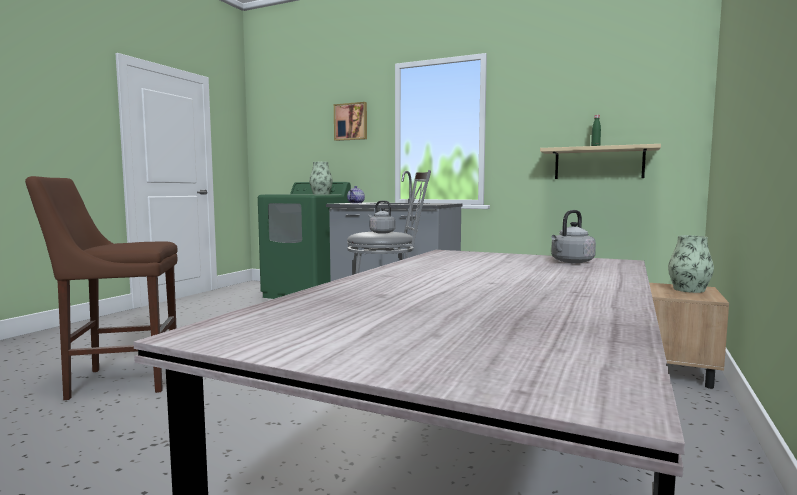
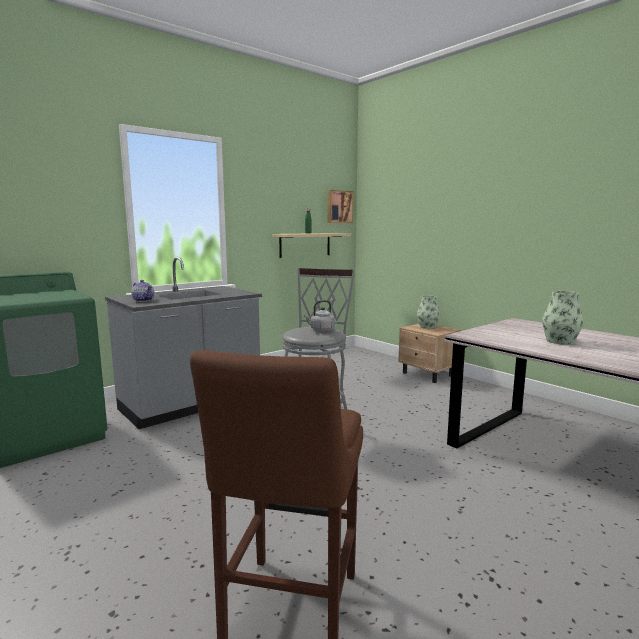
camera: 65 degrees left, 5 degrees up
vase [309,162,333,194] -> vase moved to [542,291,583,345]
picture [334,102,367,141] -> picture moved to [327,190,354,223]
grey kettle [551,210,596,263] -> none

